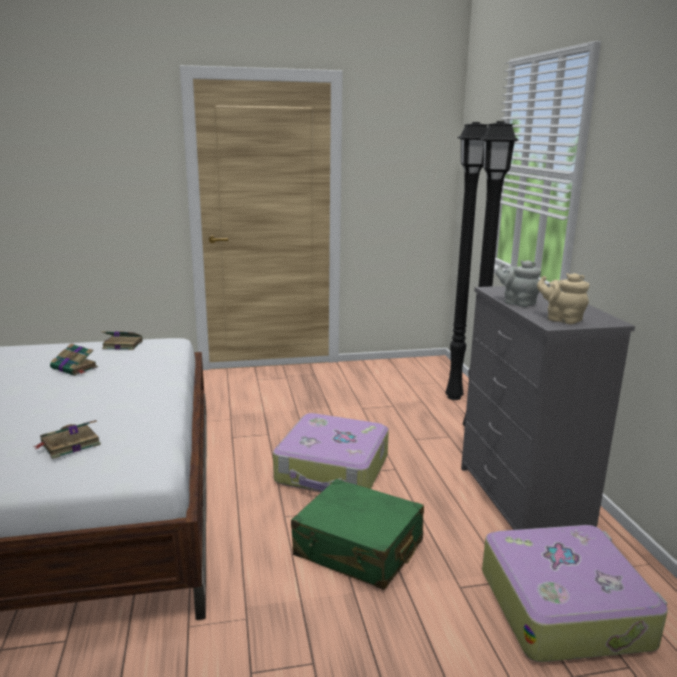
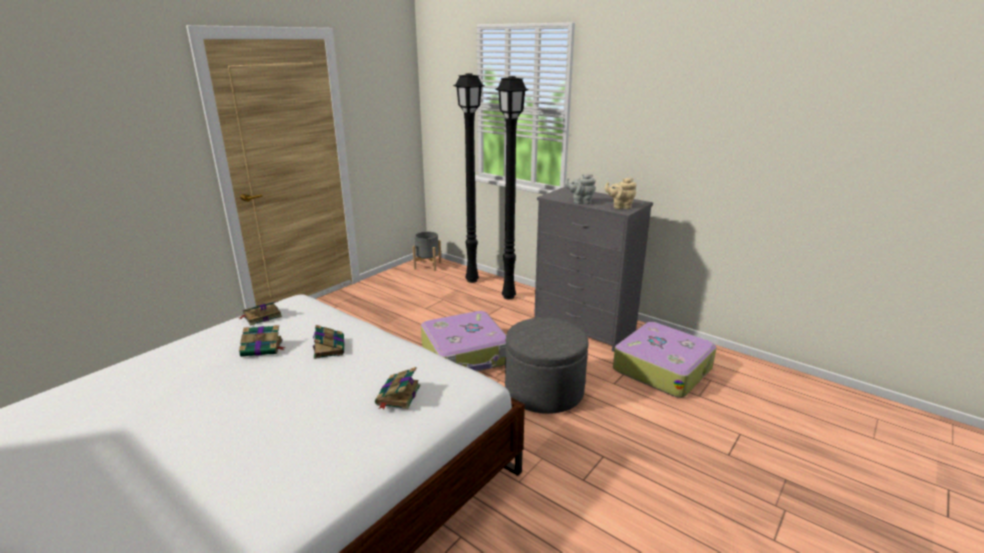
camera: 40 degrees left, 5 degrees up
green suitcase [291,479,424,590] -> grey ottoman [505,318,588,414]
none -> book [313,325,344,359]
none -> grey planter [412,231,442,271]

